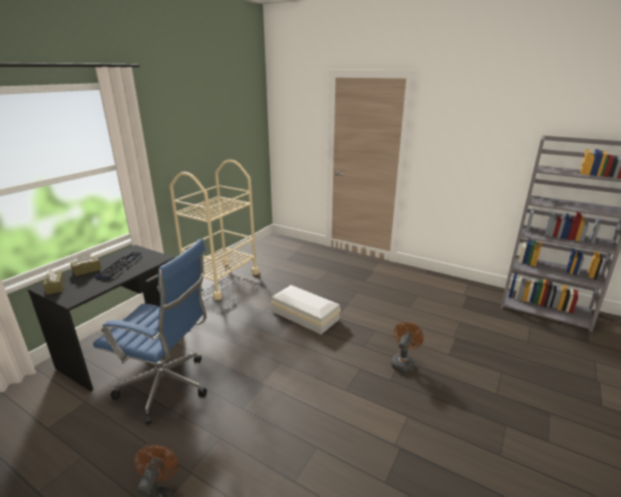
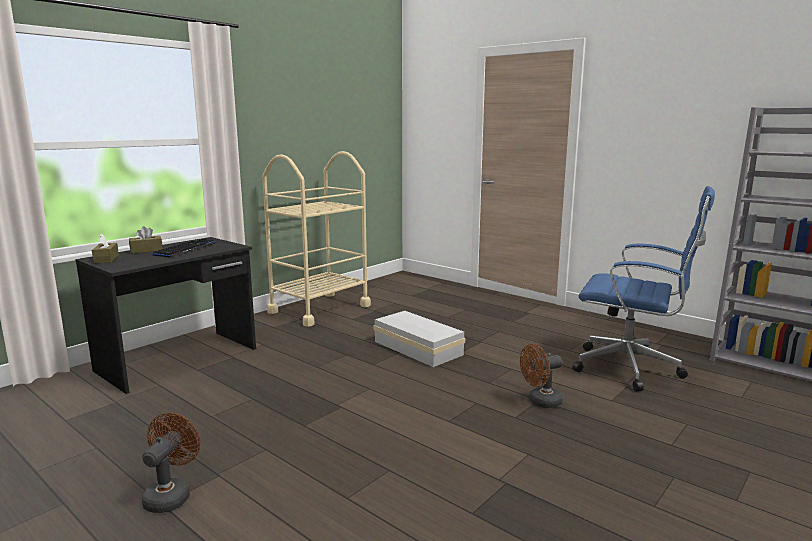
camera: 10 degrees right, 10 degrees down
blue office chair [93,239,207,425] -> blue office chair moved to [572,186,715,392]
brown fan [391,322,424,373] -> brown fan turned 150 degrees counterclockwise [520,344,563,408]

